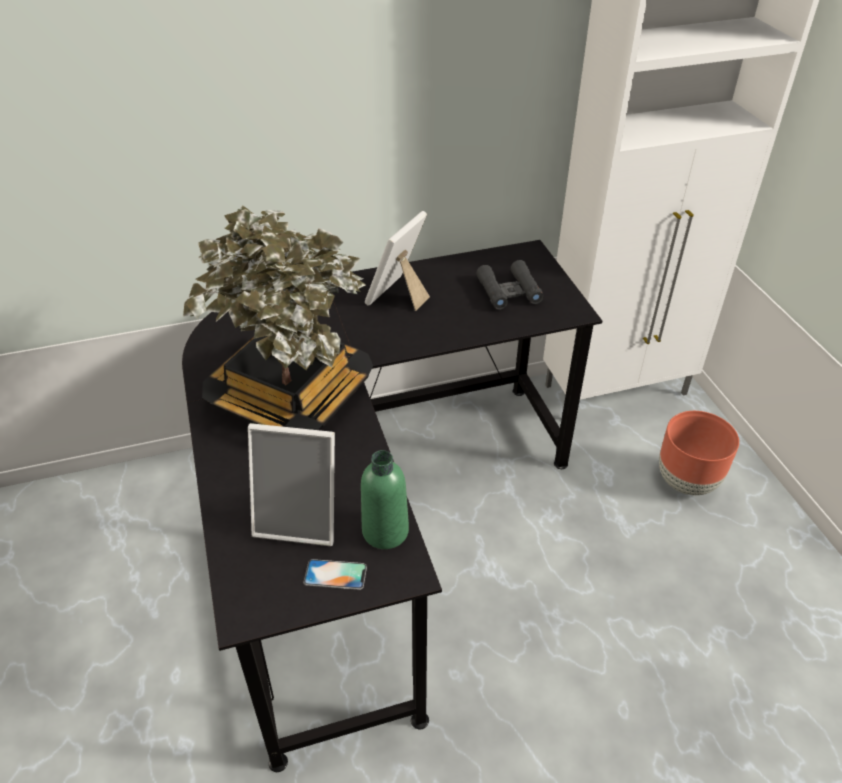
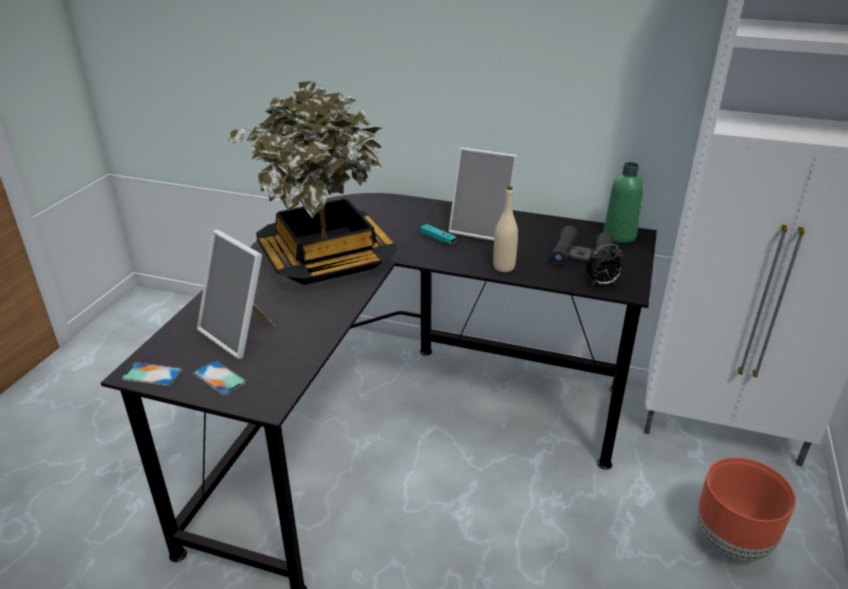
camera: 35 degrees right, 10 degrees down
green bottle [361,450,409,549] -> green bottle moved to [603,162,643,243]
picture frame [365,211,430,311] -> picture frame turned 135 degrees counterclockwise [448,147,517,241]
none -> phone [121,362,182,386]
none -> turquoise game controller [420,224,456,244]
none -> beige bottle [493,186,518,272]
none -> alarm clock [587,244,624,285]

